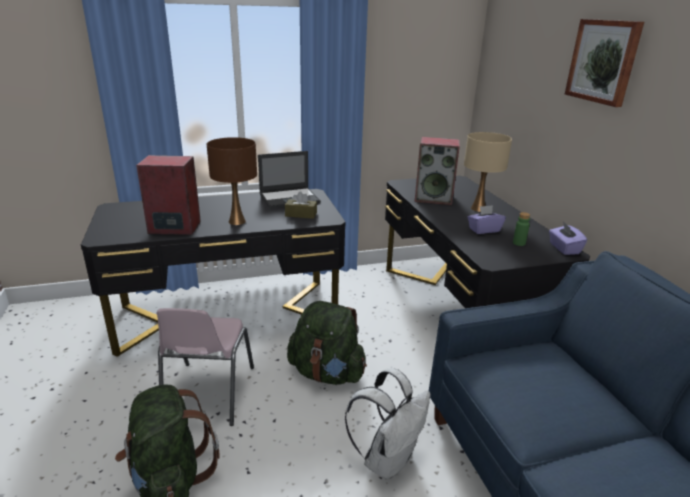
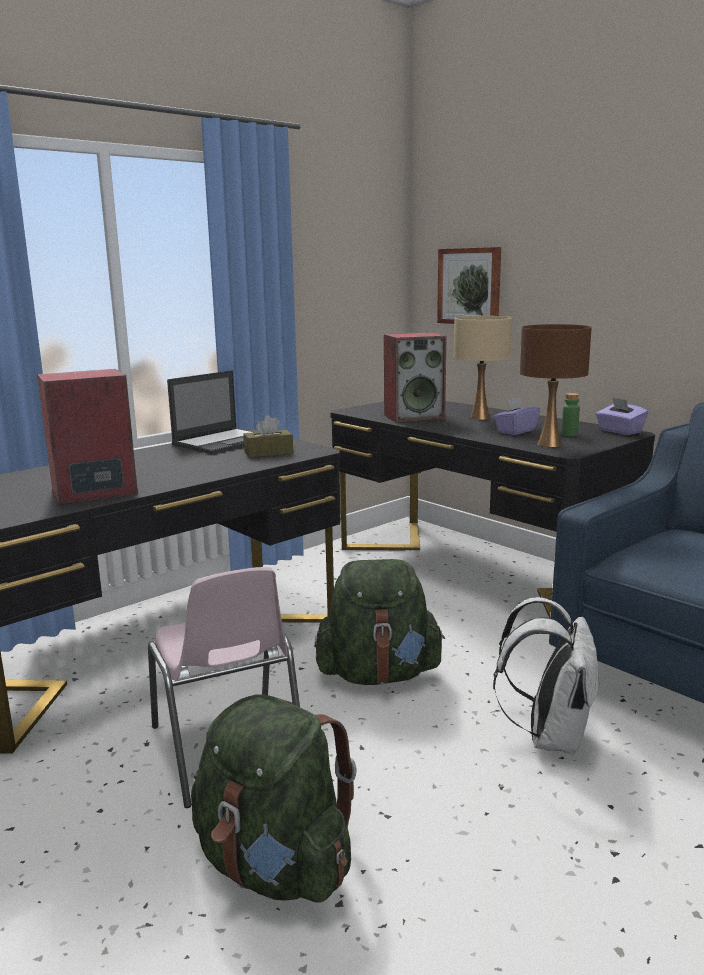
camera: 25 degrees left, 10 degrees down
brown table lamp [207,137,257,225] -> brown table lamp moved to [520,324,592,447]
picture [565,19,644,107] -> picture moved to [437,247,501,324]

